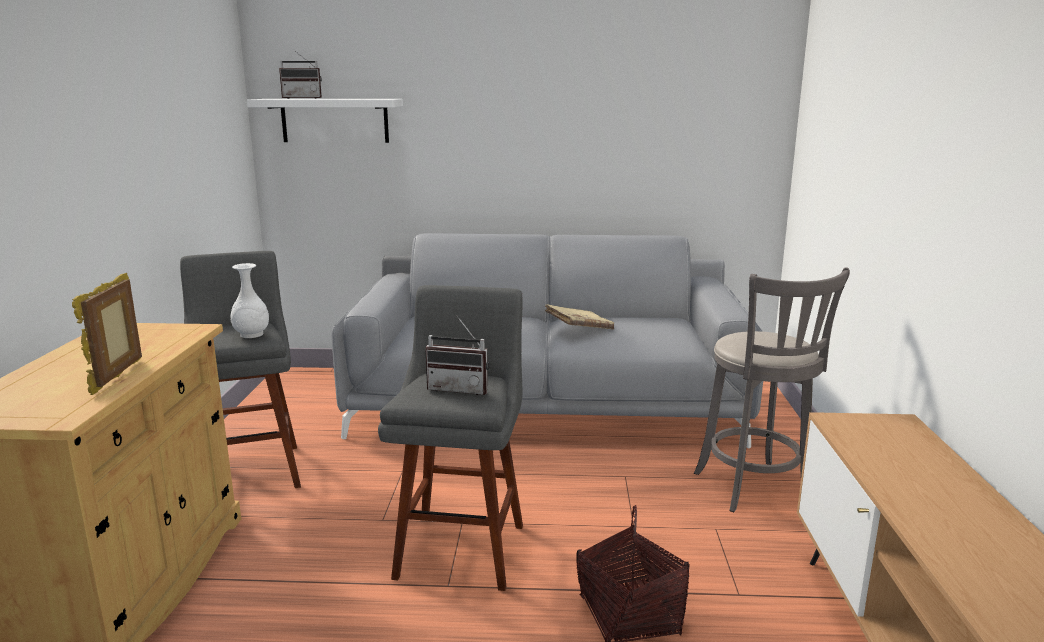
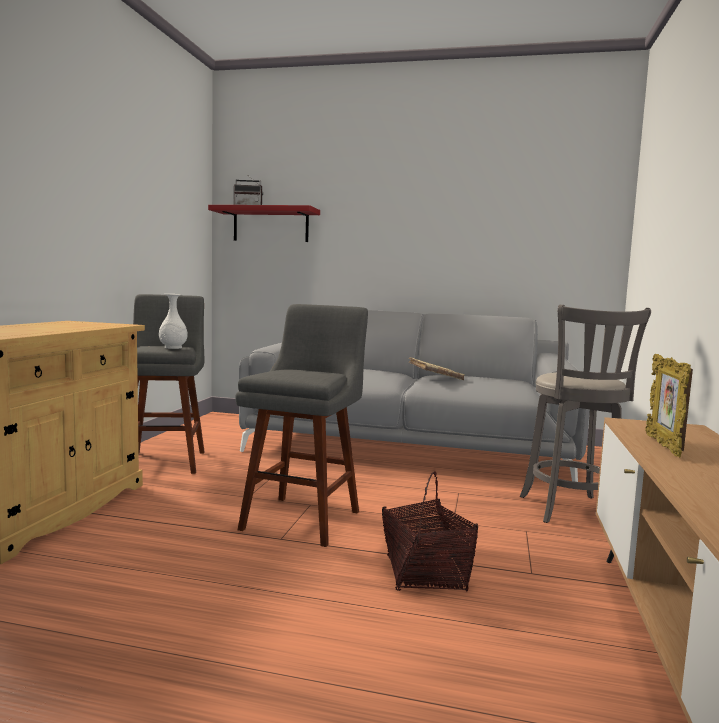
camera: 10 degrees right, 10 degrees down
picture frame [72,273,142,395] -> picture frame moved to [646,354,693,457]
white shelf [247,99,403,143] -> red shelf [208,205,320,242]
radio [426,315,490,395] -> none

